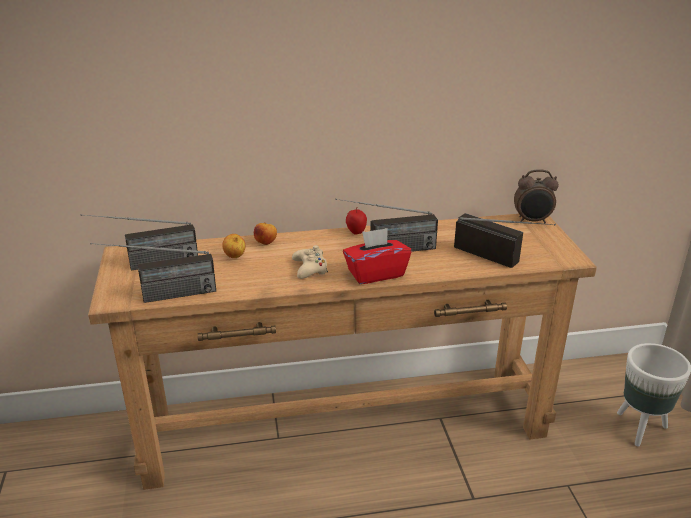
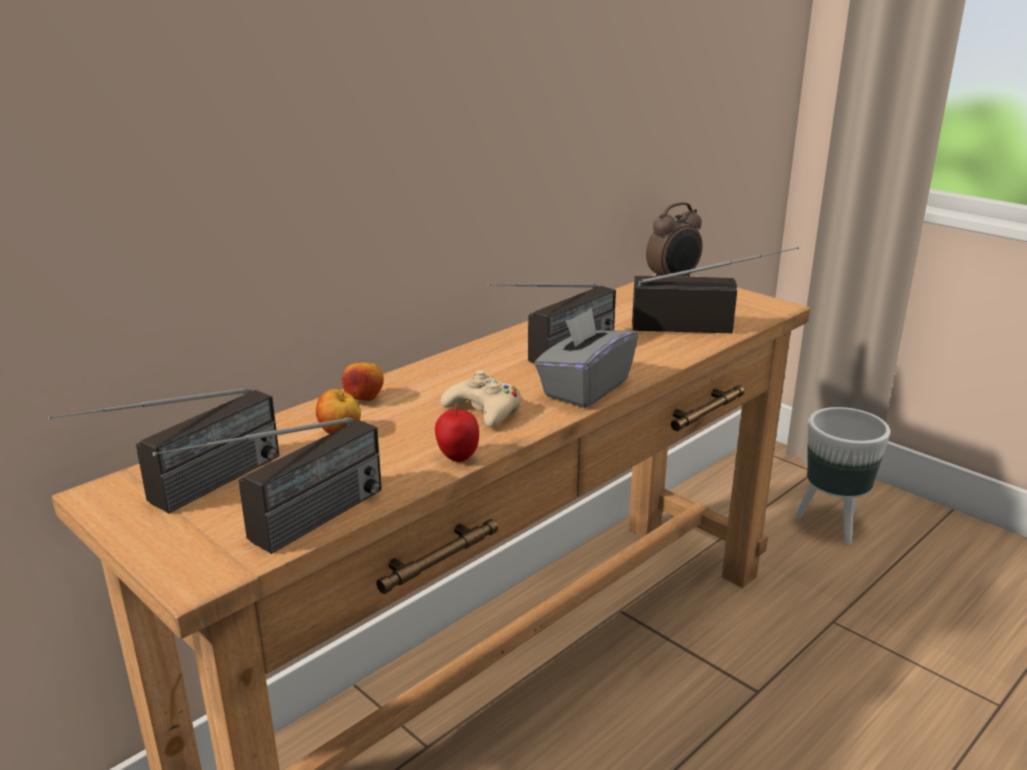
camera: 35 degrees left, 5 degrees down
red tissue box [343,228,411,284] -> grey tissue box [534,308,638,408]
apple [346,207,367,235] -> apple moved to [435,403,479,462]

